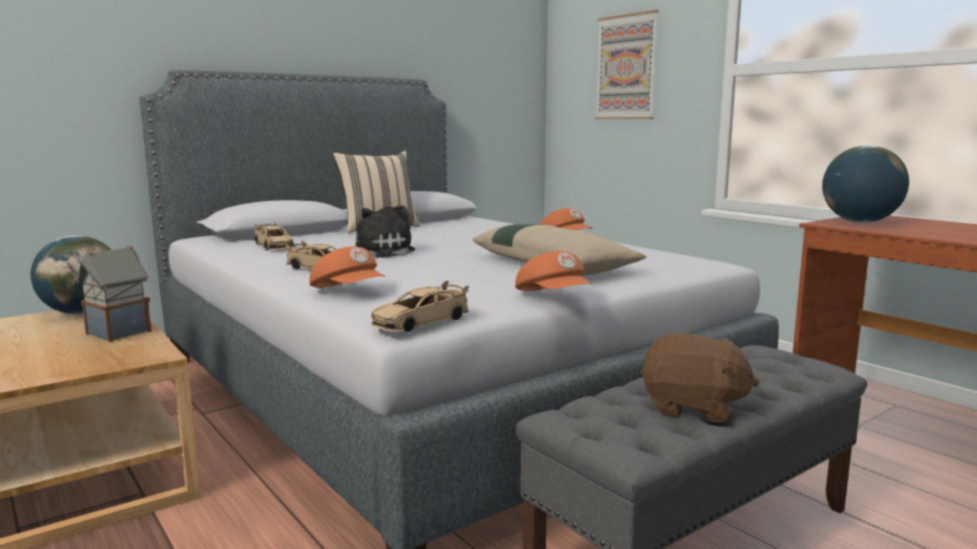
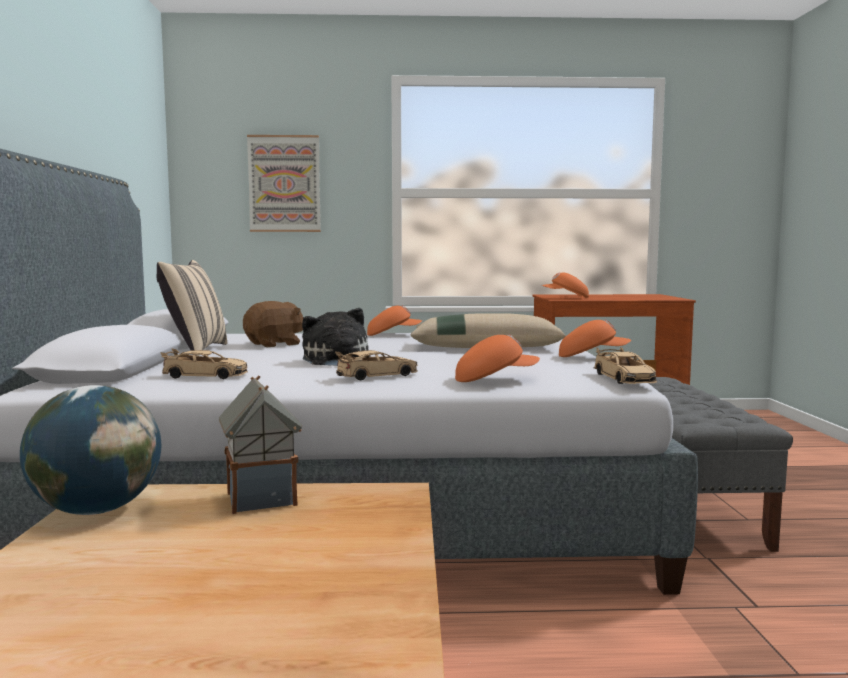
camera: 55 degrees left, 5 degrees down
brown plush toy [640,333,760,423] -> brown plush toy moved to [243,301,304,347]
globe [822,145,909,223] -> orange cap [542,272,589,298]

